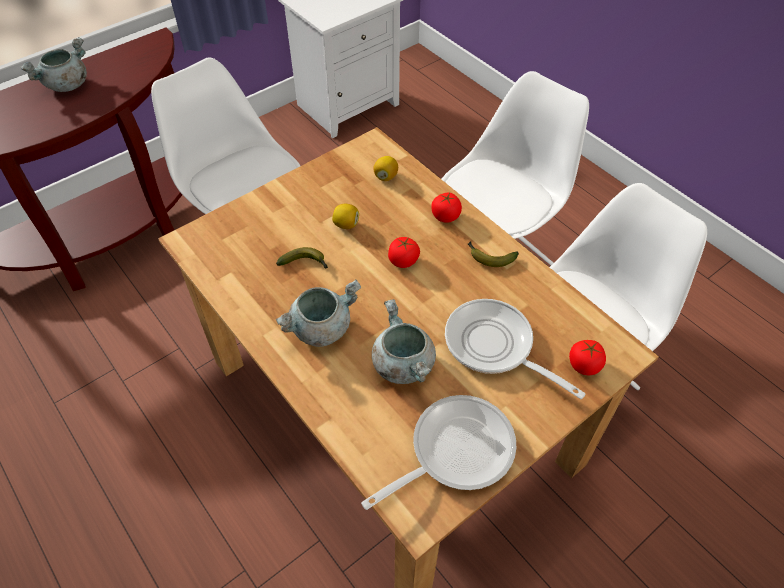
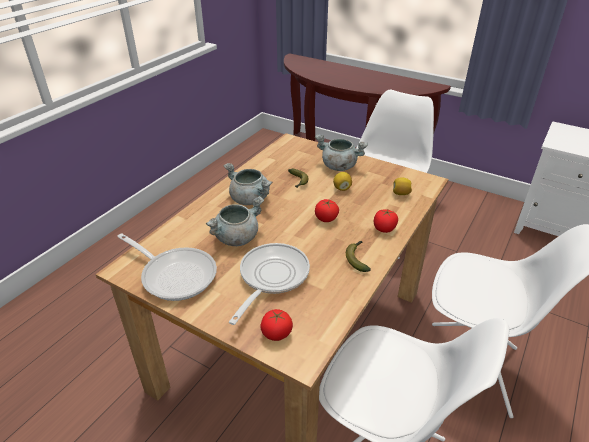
camera: 70 degrees right, 15 degrees down
grey cooking pot [20,37,87,92] -> grey cooking pot moved to [315,134,368,171]

